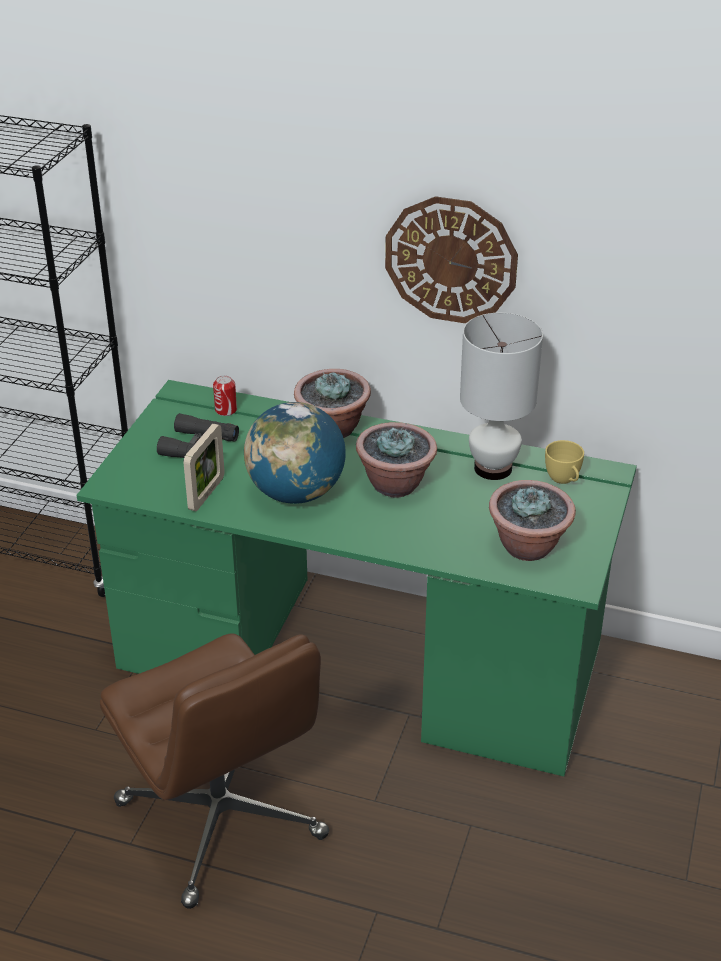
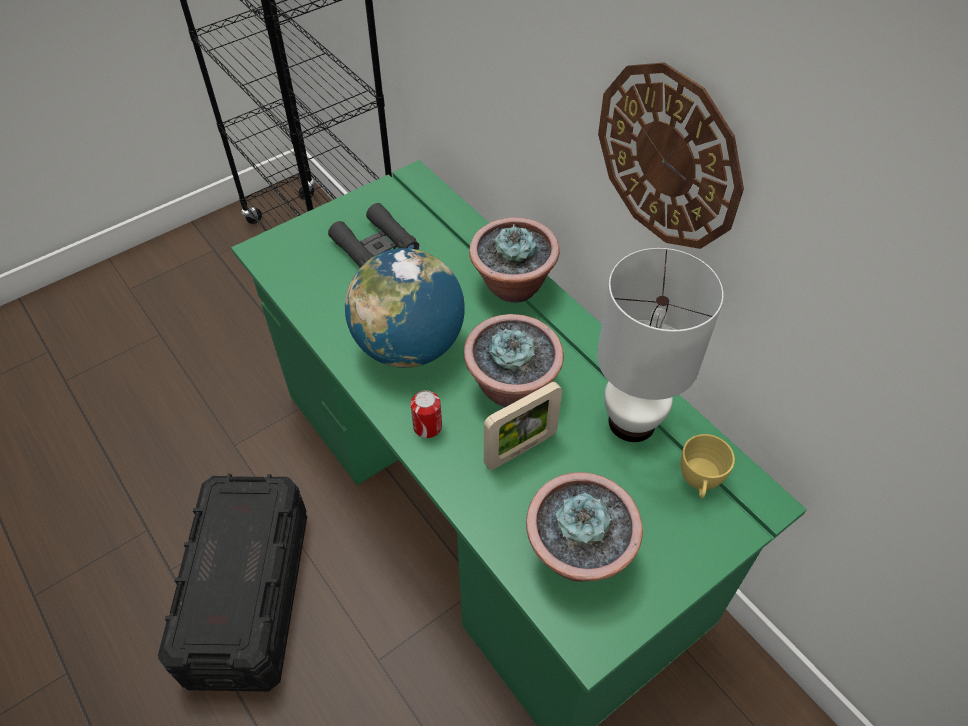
camera: 35 degrees right, 15 degrees up
brown office chair [100,633,329,909] -> black storage box [158,474,307,692]
picture frame [184,424,225,511] -> picture frame moved to [484,382,562,470]
can [213,375,237,416] -> can moved to [410,390,442,438]

